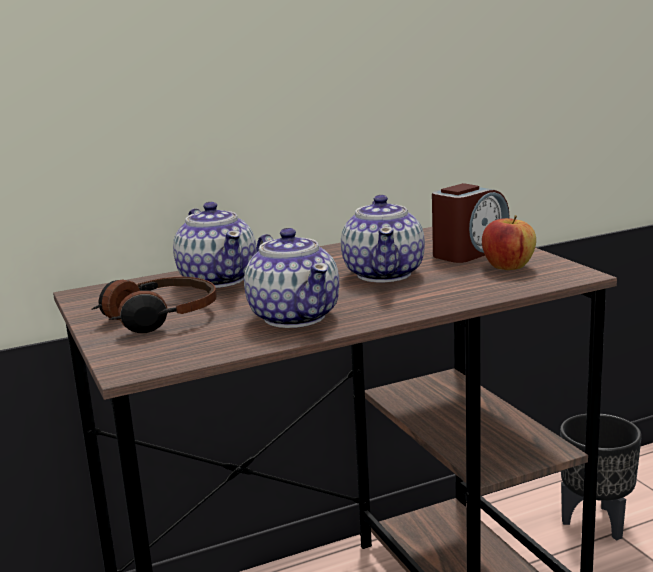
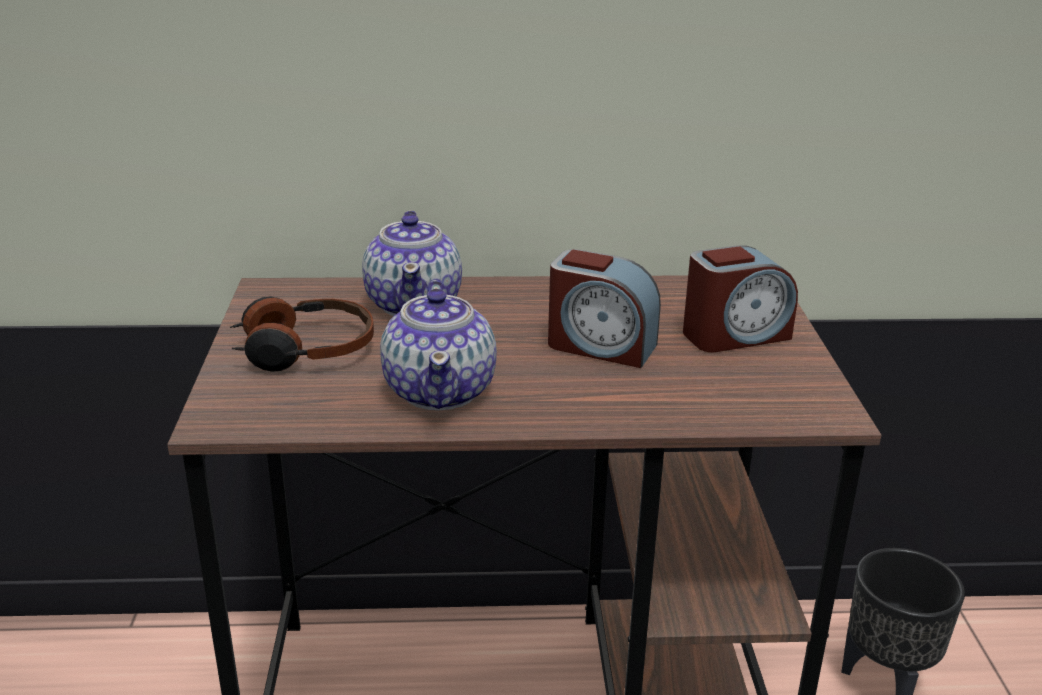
camera: 20 degrees right, 10 degrees up
teapot [341,195,425,282] -> alarm clock [548,249,661,368]
apple [482,215,536,270] -> none

